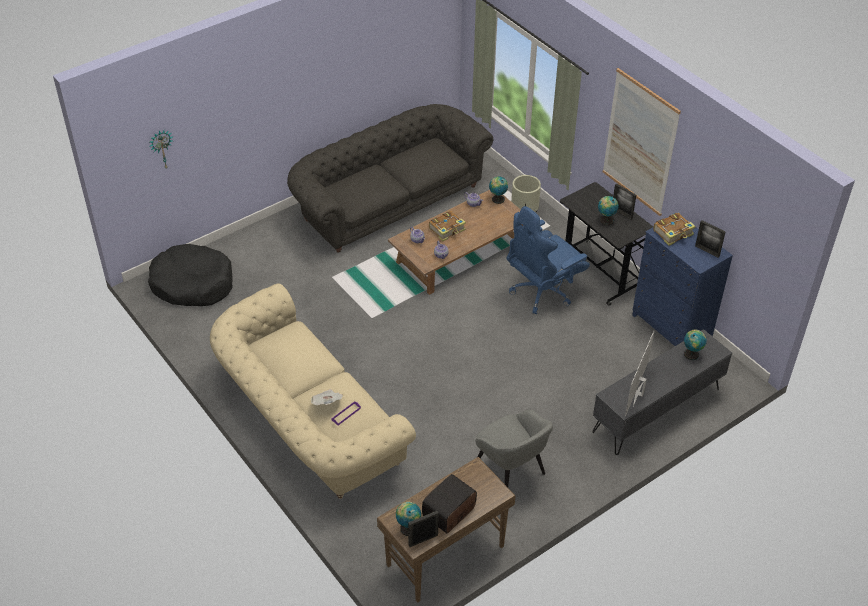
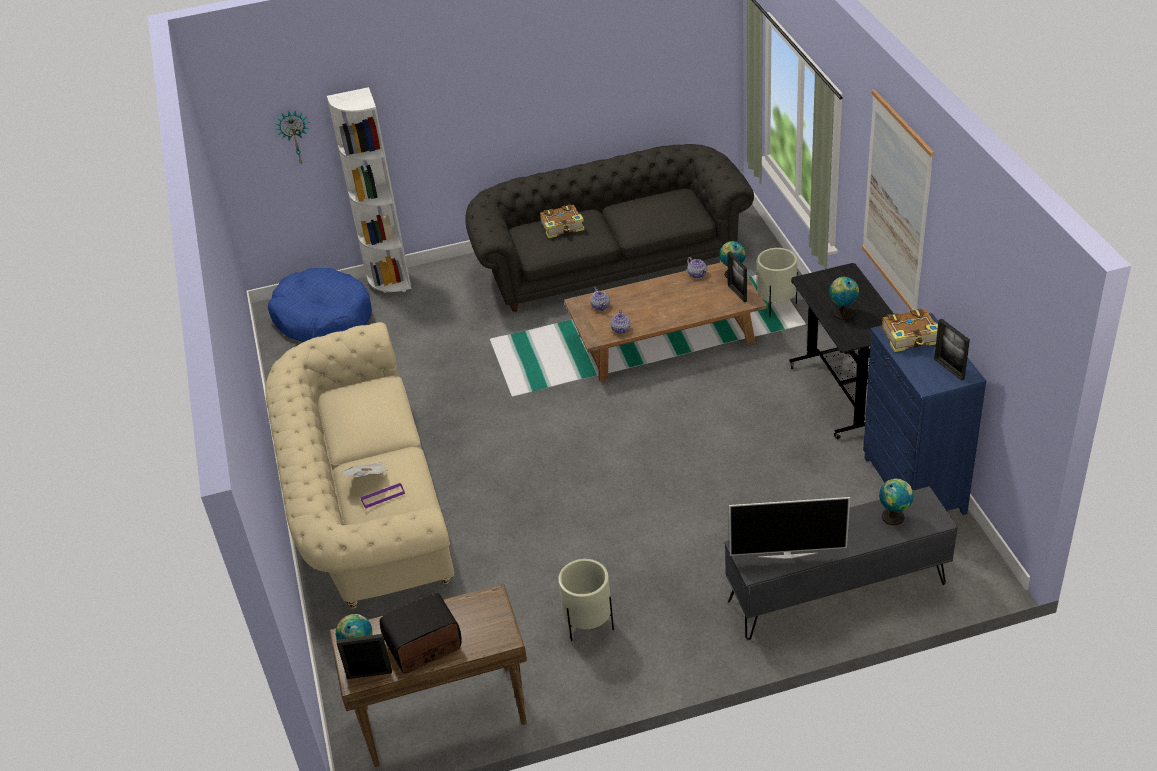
camera: 25 degrees right, 5 degrees down
black dog bed [148,244,233,306] -> blue dog bed [268,268,372,342]
book [429,211,466,241] -> book moved to [540,204,584,239]
grey armchair [475,409,553,487] -> beige planter [558,559,614,642]
blue office chair [506,206,590,314] -> none
picture frame [613,183,636,220] -> picture frame moved to [727,252,747,303]
television [625,330,655,416] -> television turned 135 degrees counterclockwise [729,497,850,559]
none -> white bookcase [327,87,411,293]

